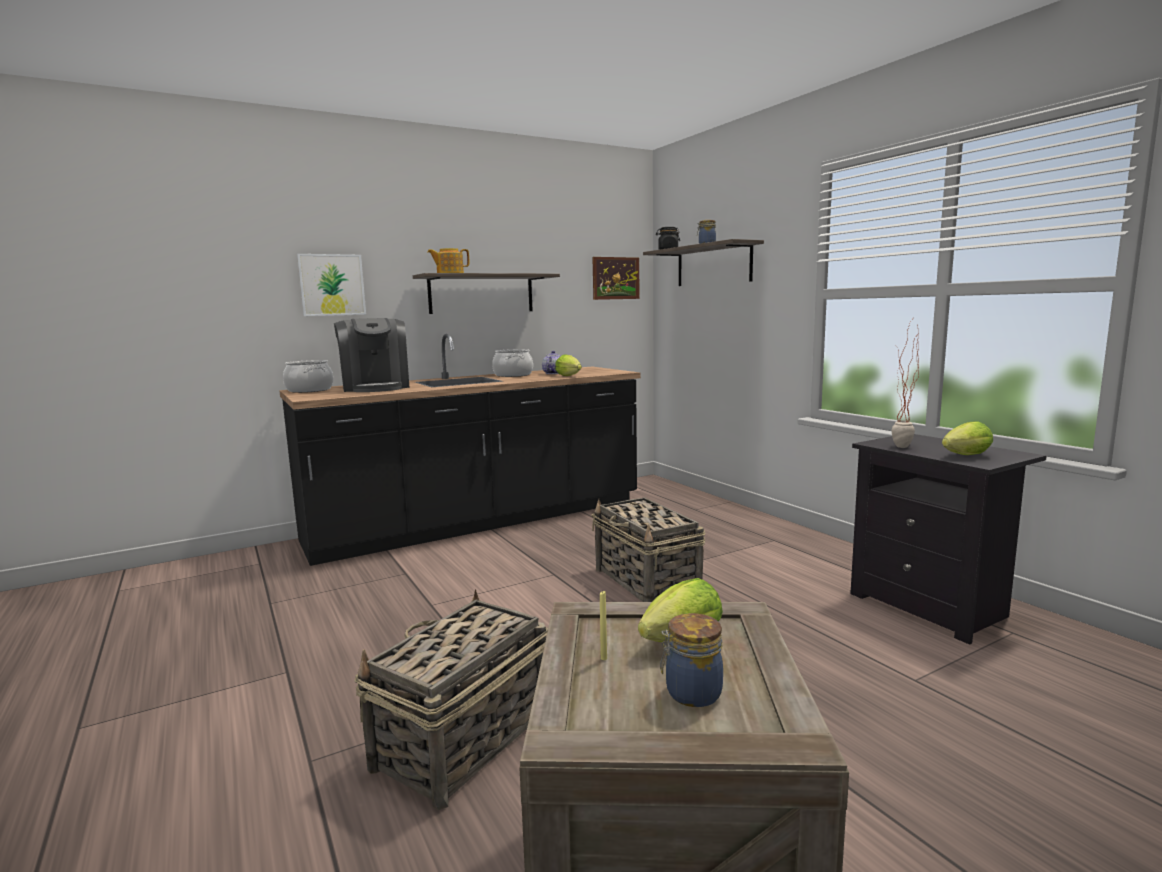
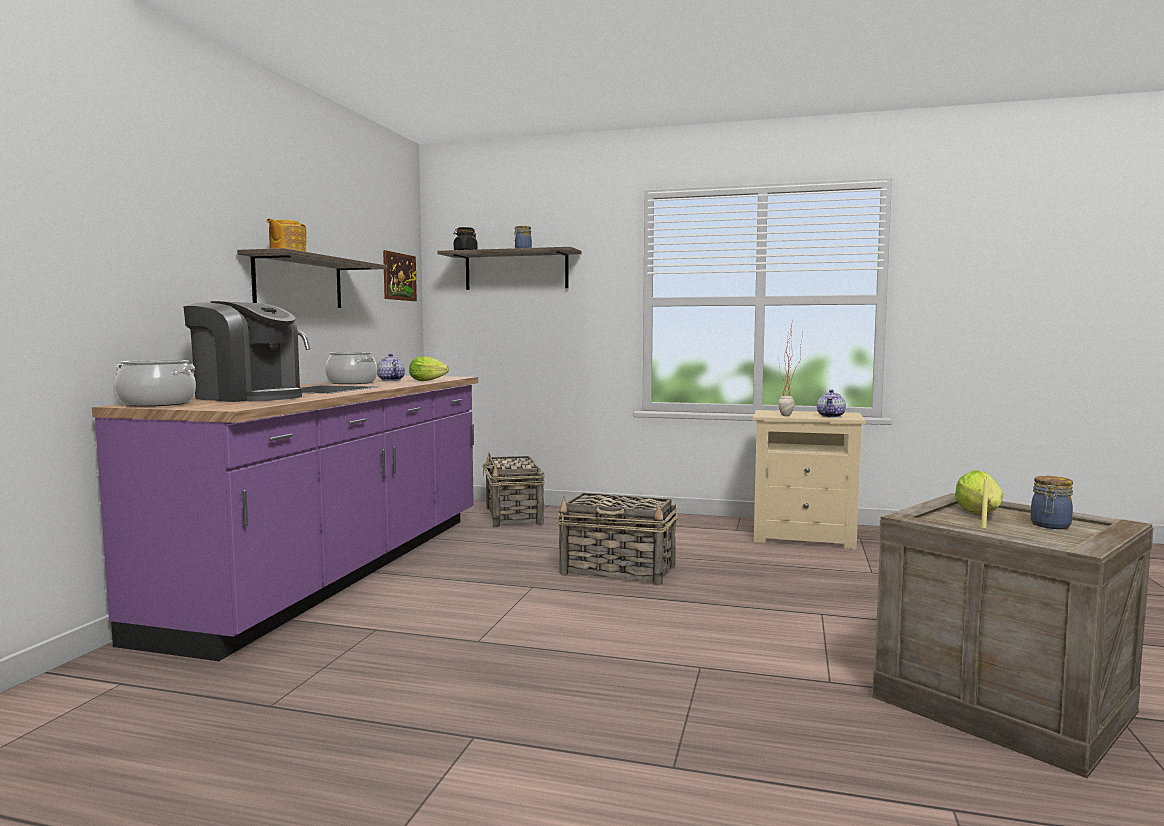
camera: 45 degrees left, 5 degrees down
black counter [279,334,641,566] -> purple counter [92,330,478,661]
picture [297,254,366,316] -> none
basket [354,589,548,810] -> basket moved to [482,453,545,527]
black nightstand [850,434,1047,644] -> beige nightstand [753,410,866,549]
lettuce [942,421,993,455] -> teapot [817,389,846,417]

